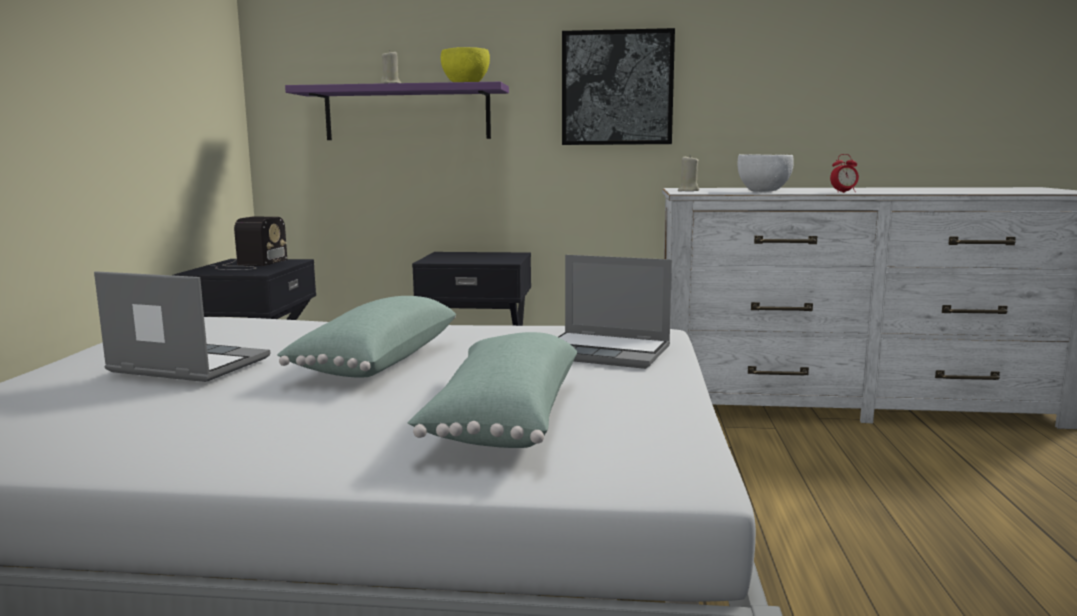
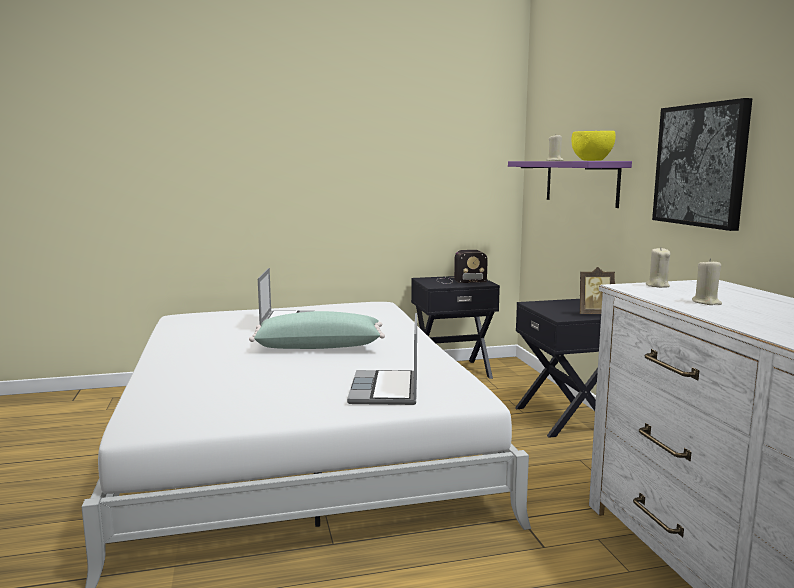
camera: 70 degrees right, 0 degrees up
green pillow [408,332,577,448] -> none
white bowl [738,154,794,192] -> beige candle [692,258,722,305]
alarm clock [830,154,859,193] -> none
none -> picture frame [580,267,615,314]

